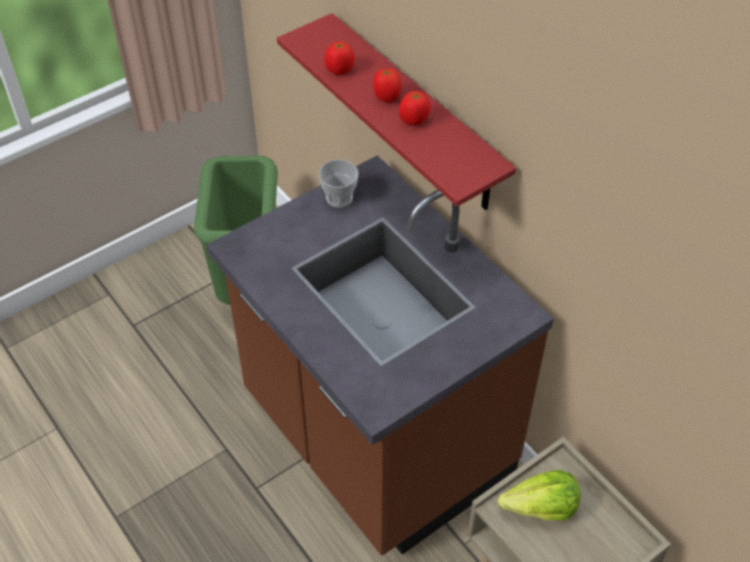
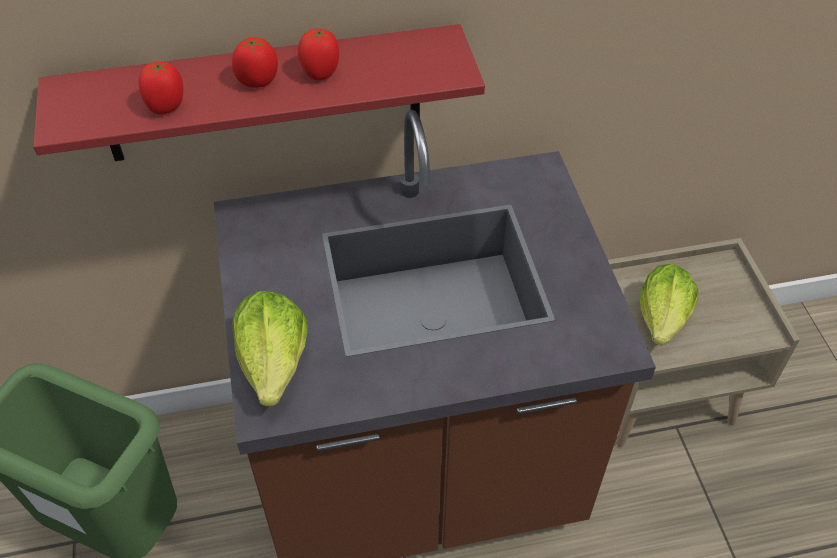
camera: 65 degrees left, 0 degrees up
cup [318,159,359,208] -> none
none -> lettuce [232,291,308,406]

